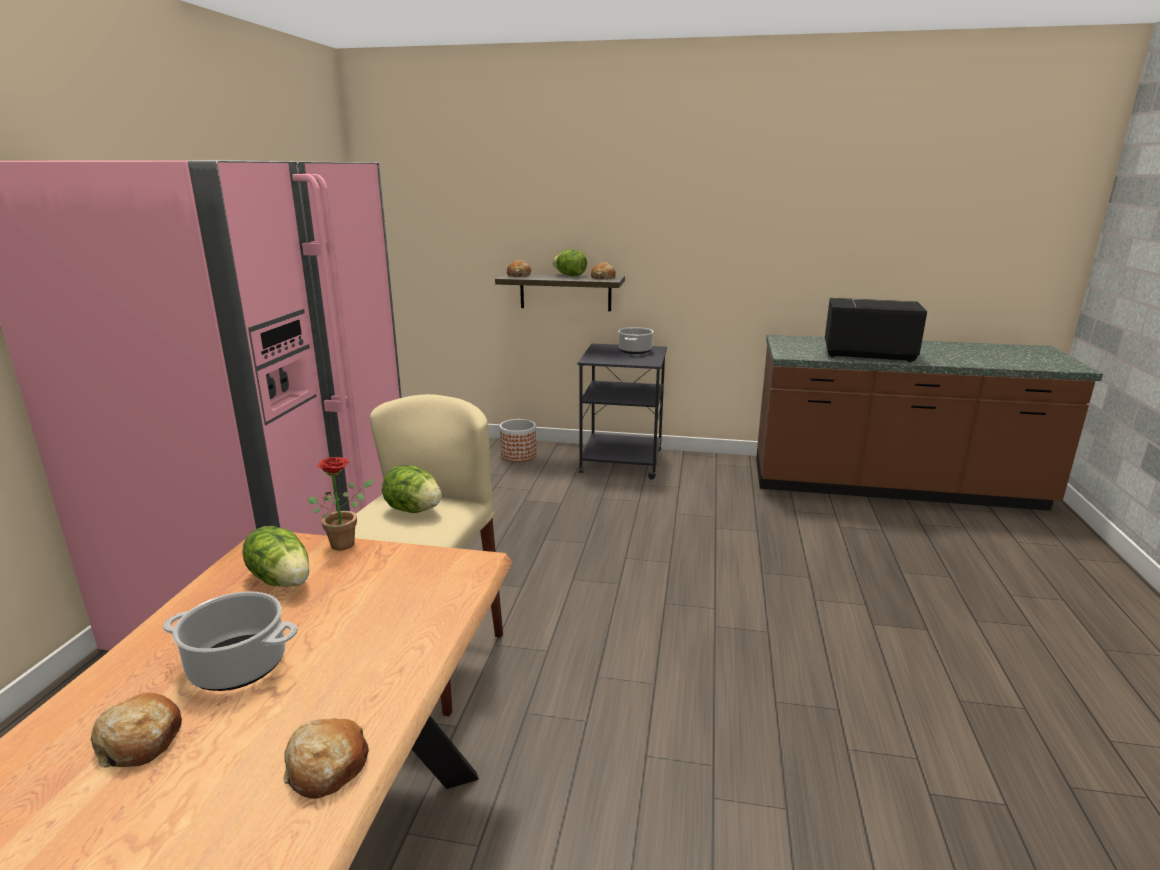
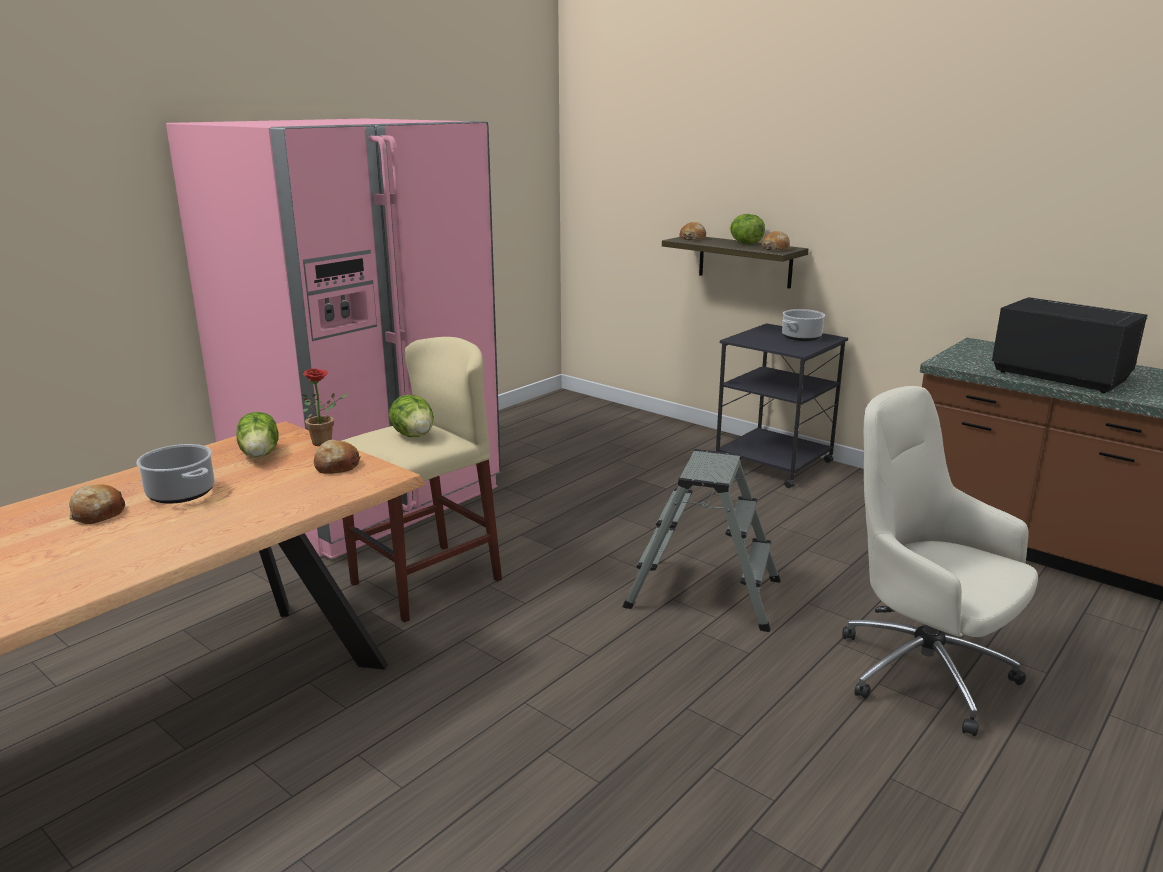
camera: 30 degrees right, 0 degrees up
bread [283,718,369,799] -> bread moved to [314,440,361,474]
planter [500,419,536,462] -> none
none -> grey step ladder [622,449,781,632]
none -> beige office chair [842,386,1038,736]

